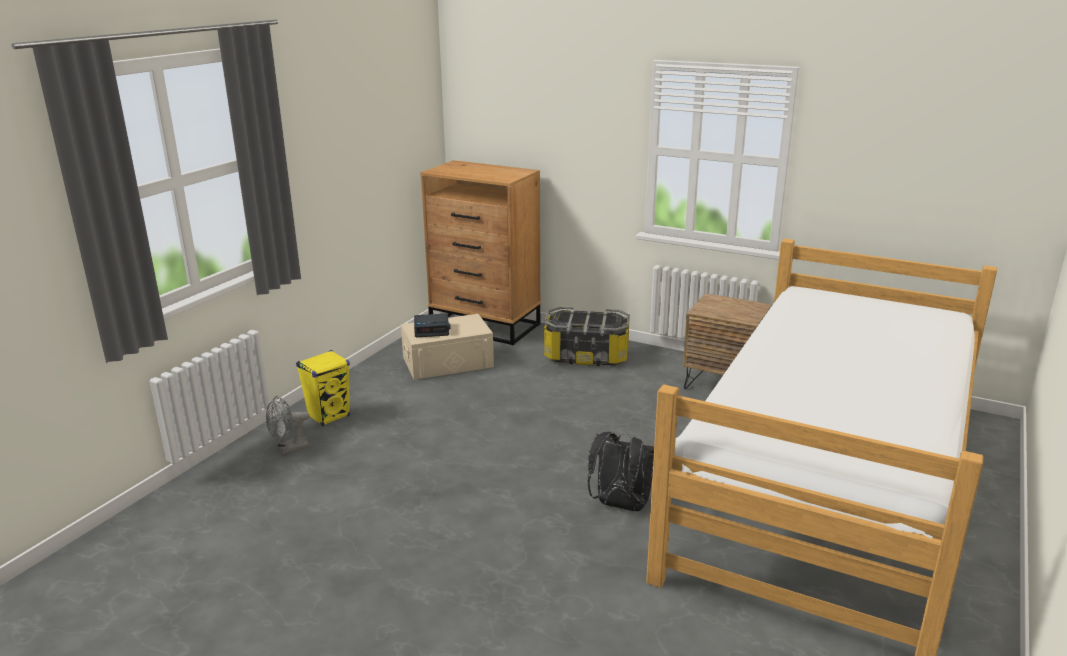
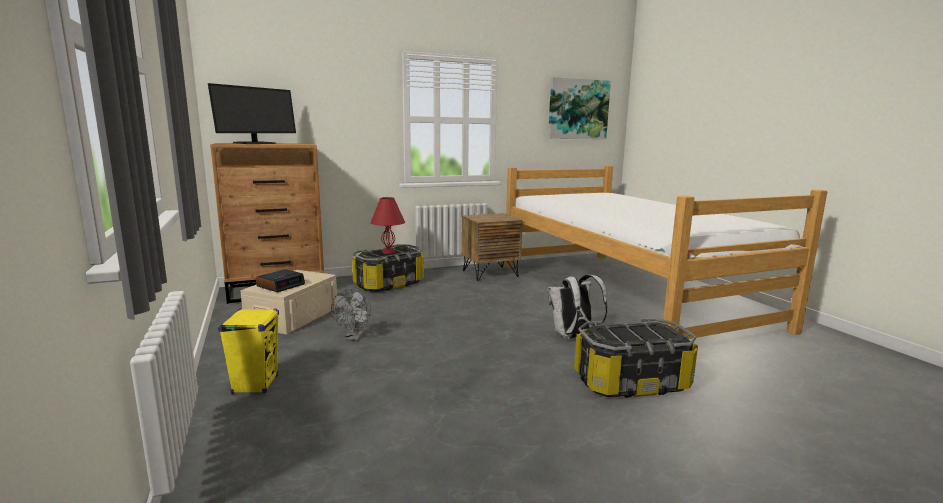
camera: 50 degrees left, 10 degrees down
grey fan [266,396,309,454] -> grey fan moved to [331,289,371,341]
black backpack [587,432,654,511] -> white backpack [548,274,608,339]
none -> monitor [208,83,296,144]
none -> red table lamp [370,197,405,254]
none -> picture [548,77,611,139]
none -> storage box [574,318,698,398]

